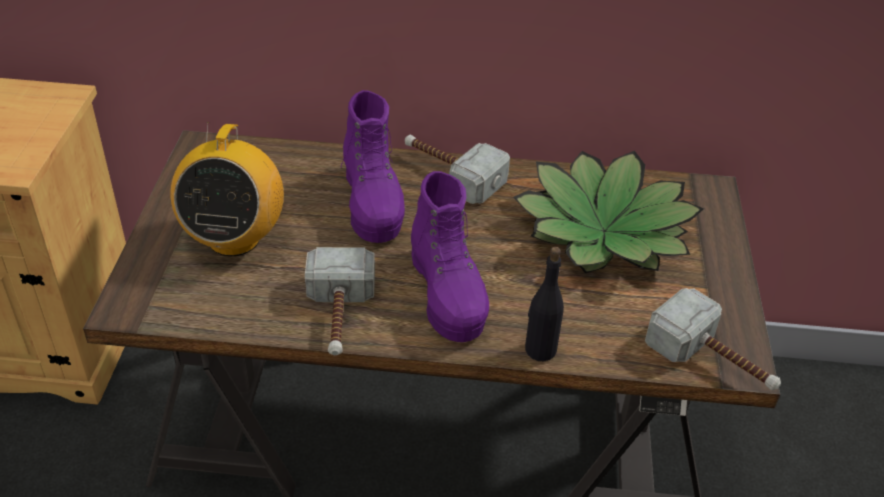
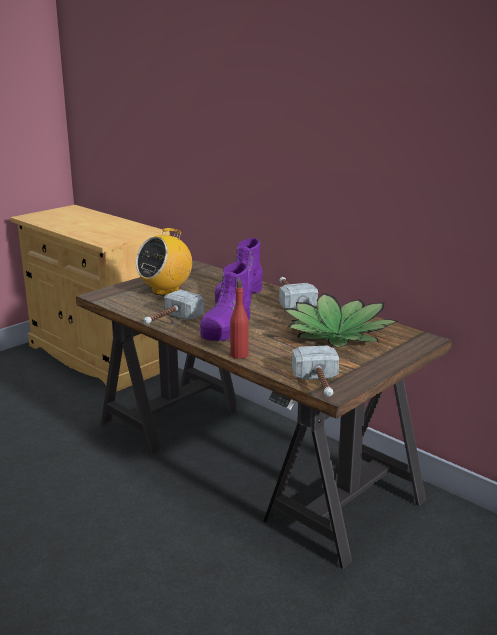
camera: 40 degrees right, 20 degrees down
black bottle [525,247,564,361] -> red bottle [230,281,249,359]

